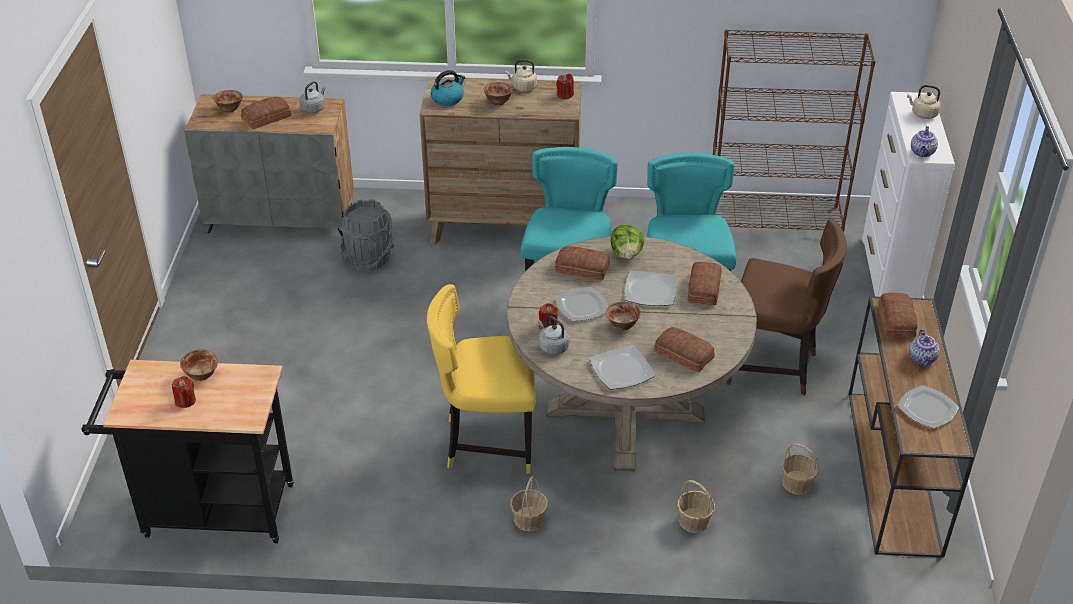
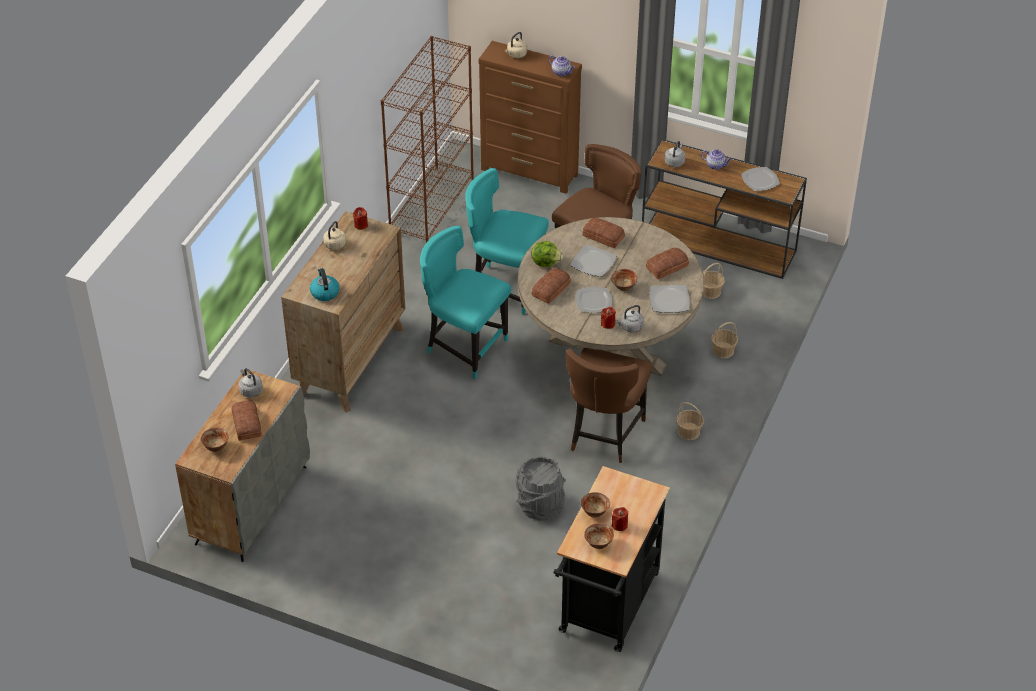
camera: 70 degrees left, 5 degrees up
grey bucket [339,199,395,271] -> grey bucket moved to [515,456,566,521]
yellow chair [427,284,535,474] -> brown chair [566,348,652,463]
bowl [483,82,514,105] -> bowl moved to [584,523,614,549]
white dresser [862,92,955,298] -> brown dresser [478,41,582,194]
bread [878,292,918,337] -> grey kettle [664,141,685,167]

